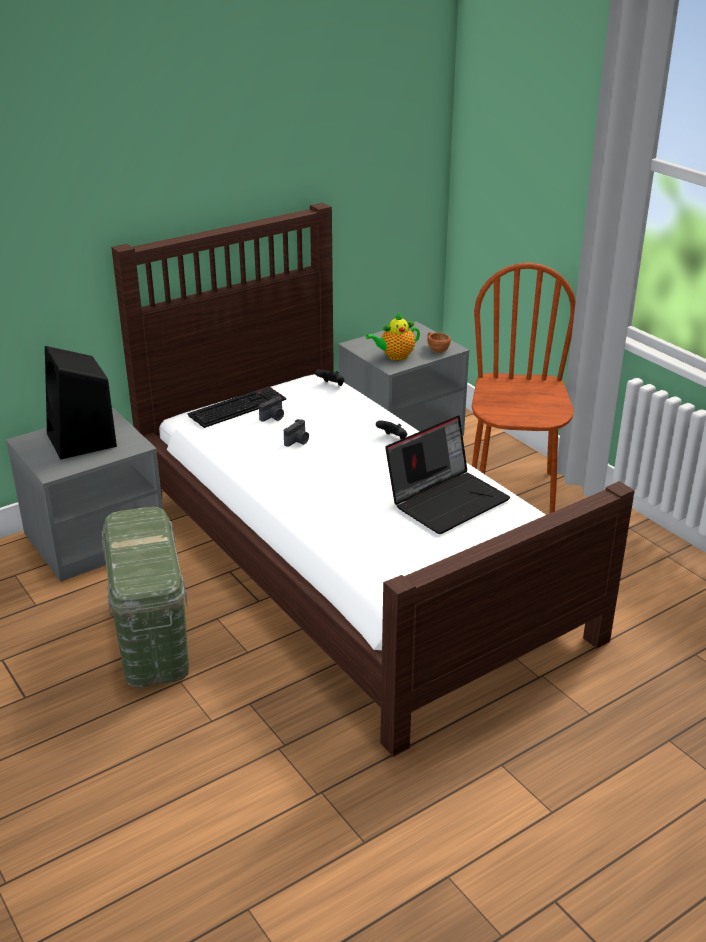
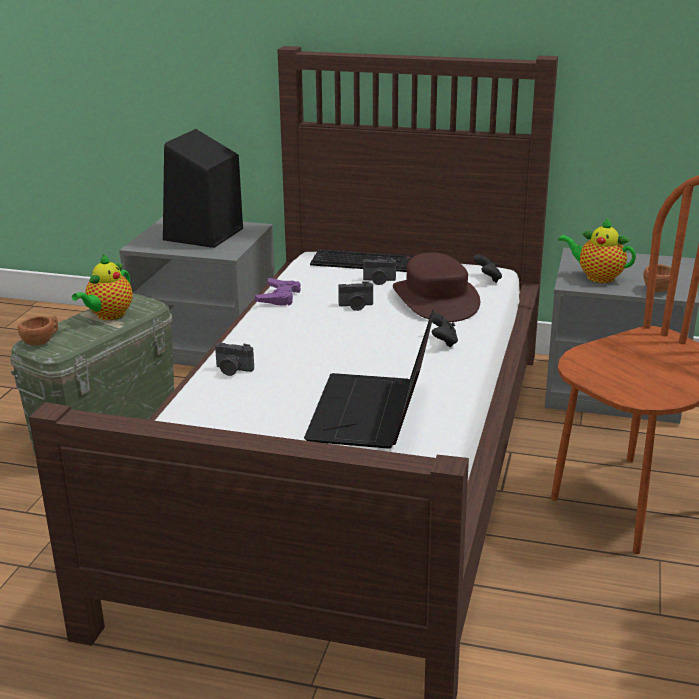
camera: 50 degrees right, 5 degrees down
laptop [385,415,510,534] -> laptop turned 90 degrees clockwise [304,309,435,449]
none -> brown cup [18,315,58,346]
none -> teapot [72,254,133,320]
none -> camera [215,342,254,376]
none -> purple game controller [255,278,301,306]
none -> brown hat [393,252,480,322]

